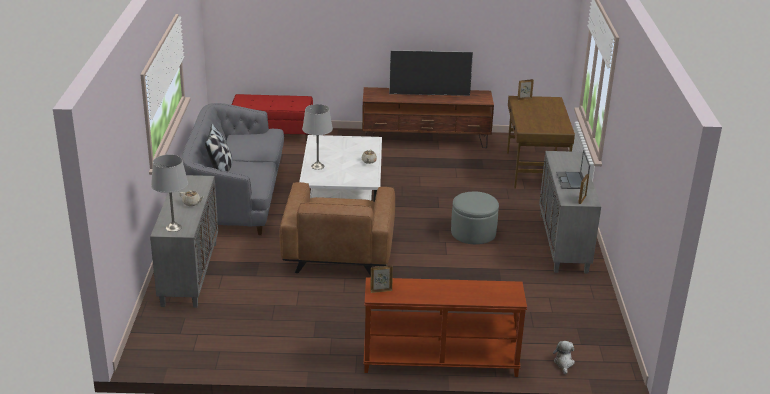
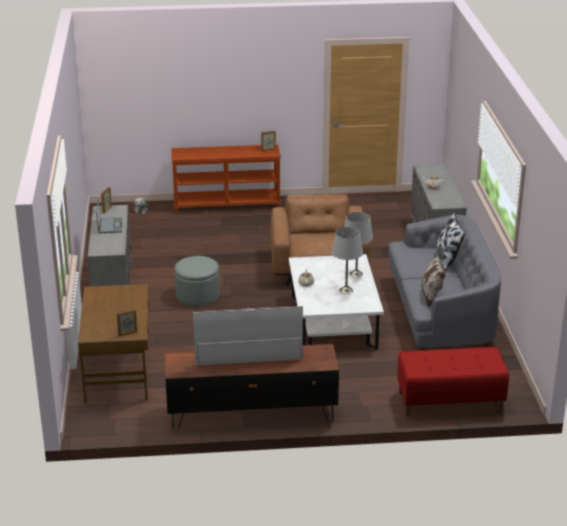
camera: 175 degrees right, 0 degrees up
grey table lamp [151,155,188,232] -> grey table lamp moved to [332,227,363,294]
none -> pillow [421,252,446,308]

